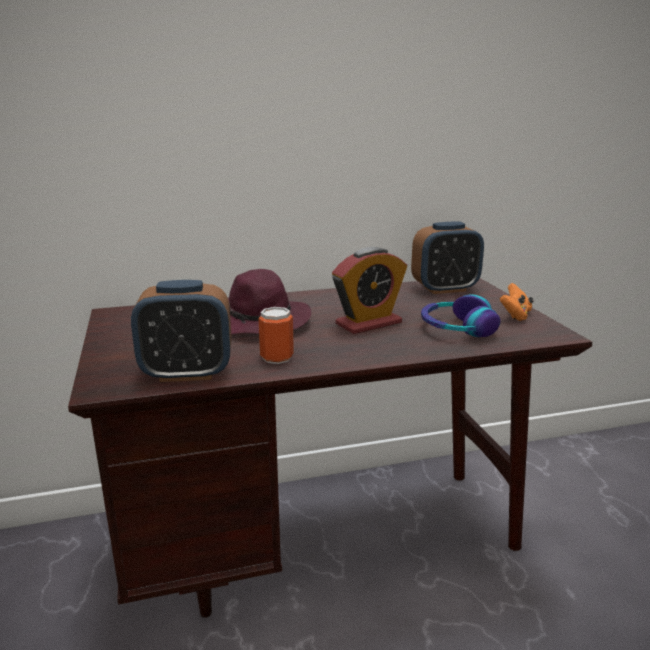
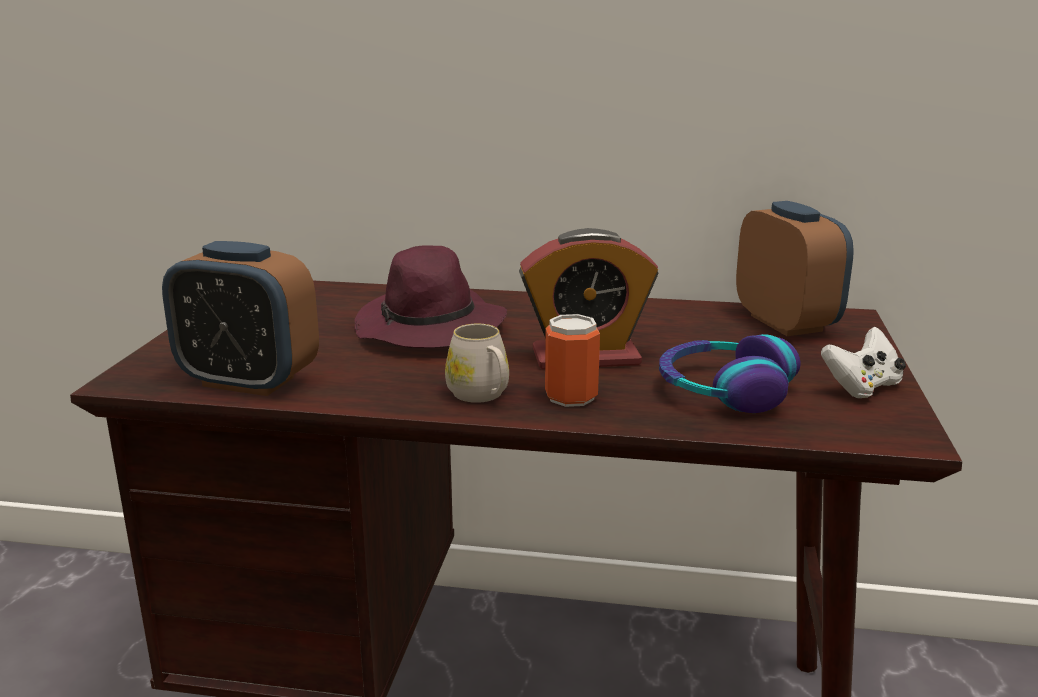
camera: 25 degrees right, 0 degrees up
can [259,307,294,364] -> can moved to [545,314,600,407]
alarm clock [411,222,484,294] -> alarm clock turned 120 degrees counterclockwise [736,201,854,336]
orange game controller [499,283,534,321] -> white game controller [821,327,906,398]
none -> white mug [445,324,509,403]

